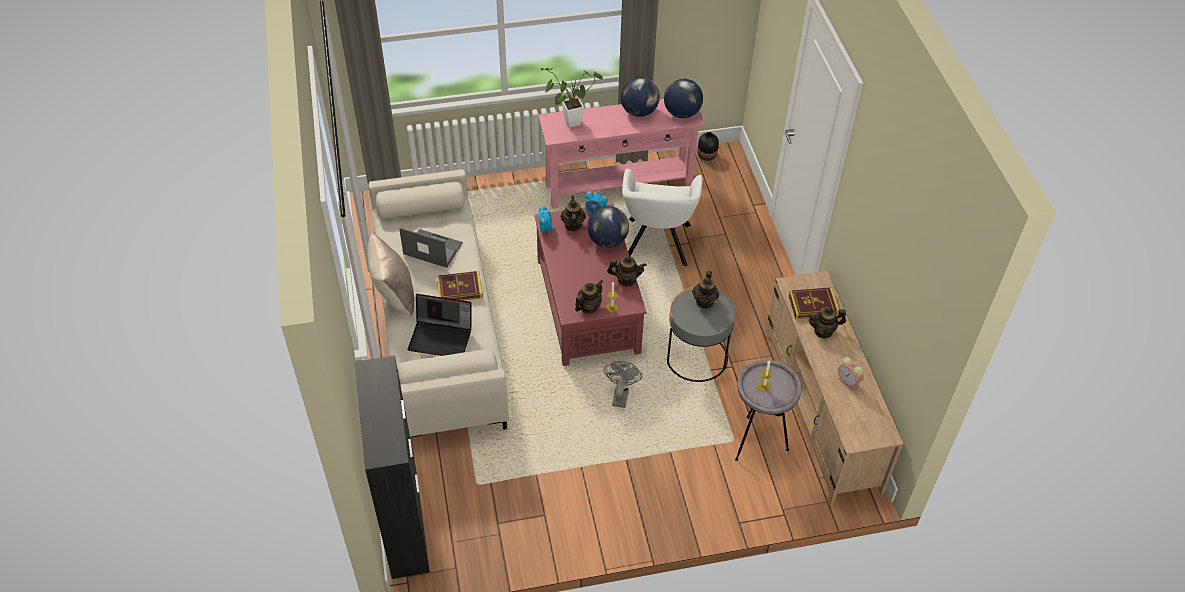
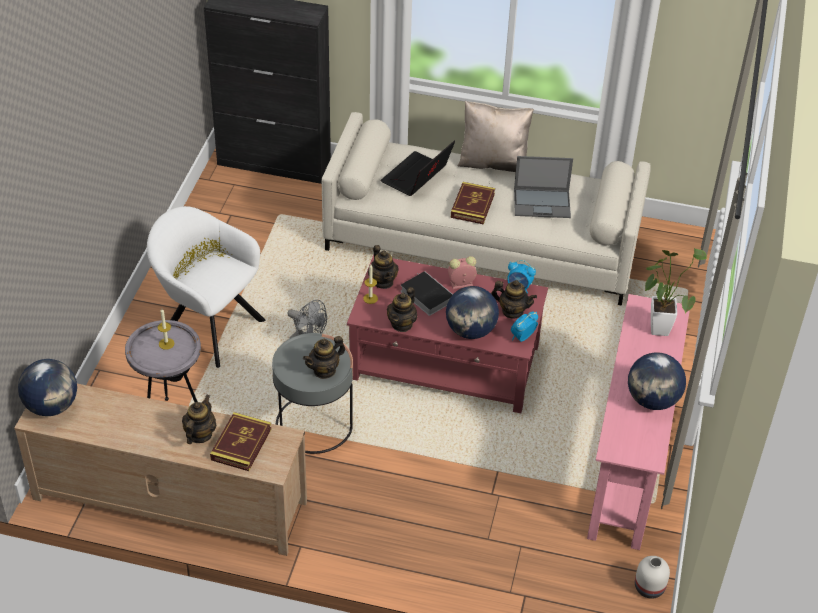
camera: 115 degrees right, 5 degrees down
laptop [399,228,463,268] -> laptop turned 45 degrees clockwise [514,156,573,218]
white armchair [622,169,703,266] -> white armchair moved to [147,206,266,368]
globe [664,79,703,118] -> globe moved to [18,359,77,416]
teapot [692,271,719,309] -> teapot turned 75 degrees counterclockwise [303,336,345,379]
black vase [697,132,719,161] -> white vase [635,556,670,599]
alarm clock [838,357,864,390] -> alarm clock moved to [448,256,477,289]
none -> book [401,271,453,316]

